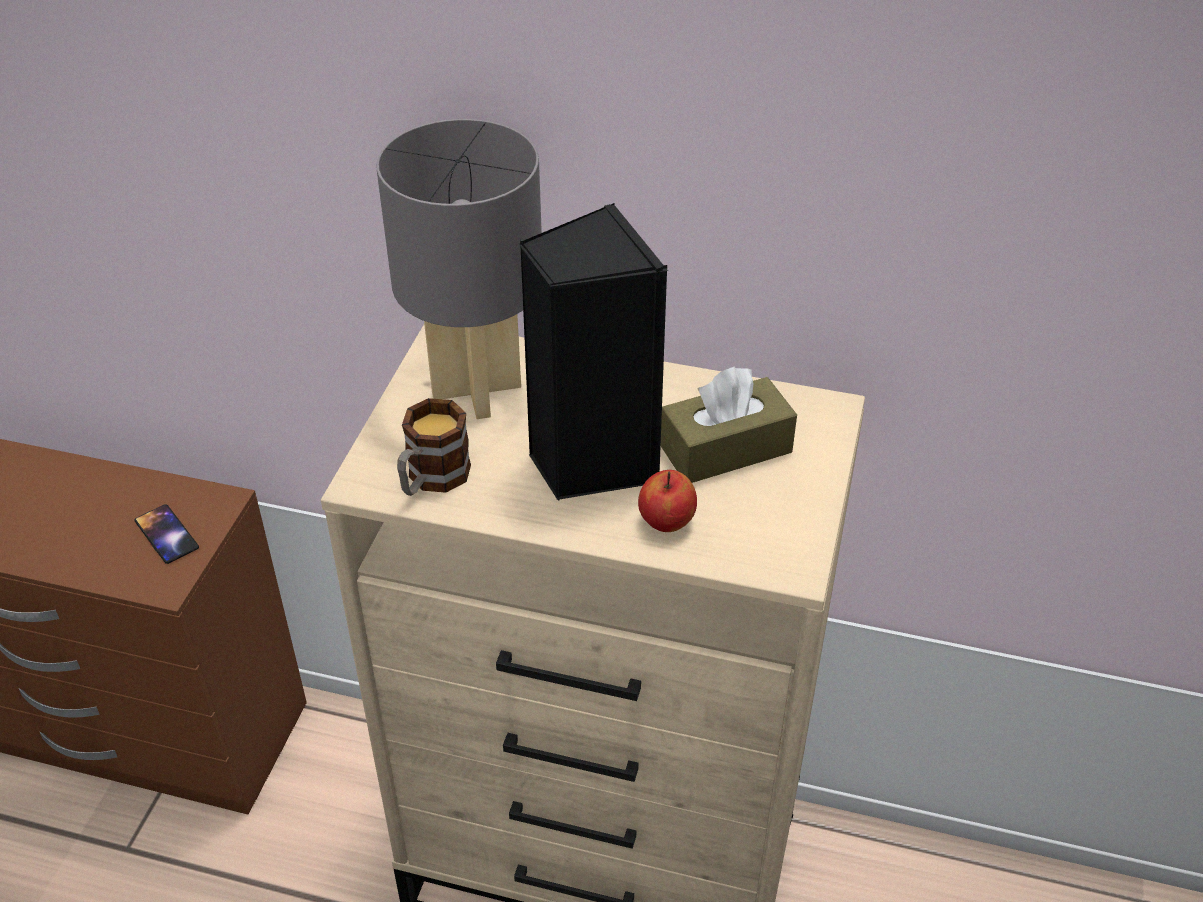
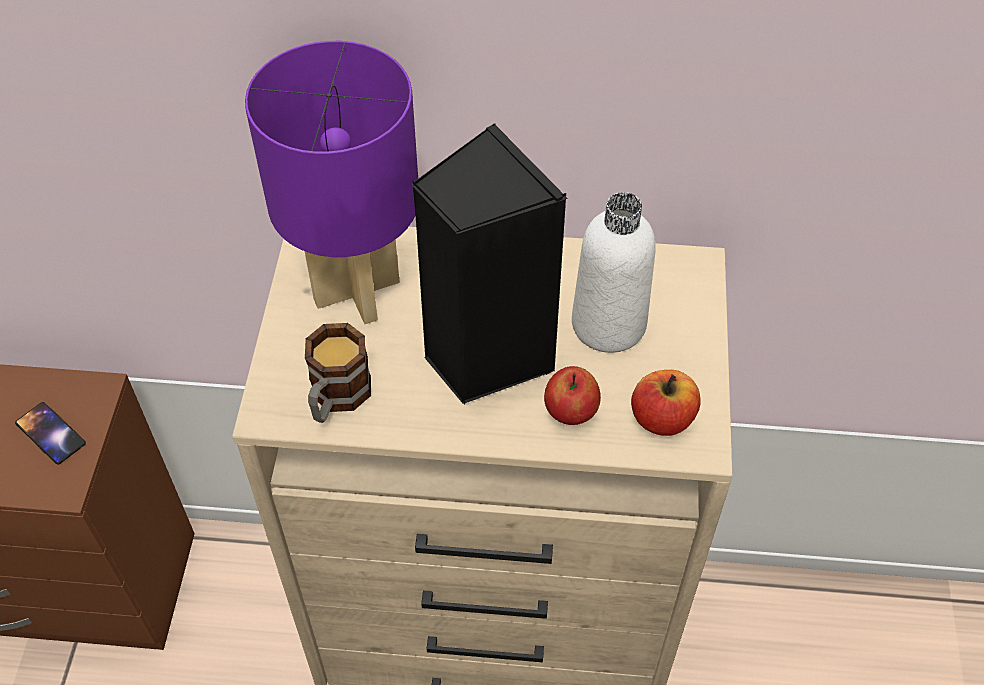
camera: 10 degrees left, 10 degrees up
grey table lamp [376,119,542,419] -> purple table lamp [245,41,418,324]
brown tissue box [661,367,797,483] -> white bottle [572,192,655,353]
none -> apple [631,370,701,436]

